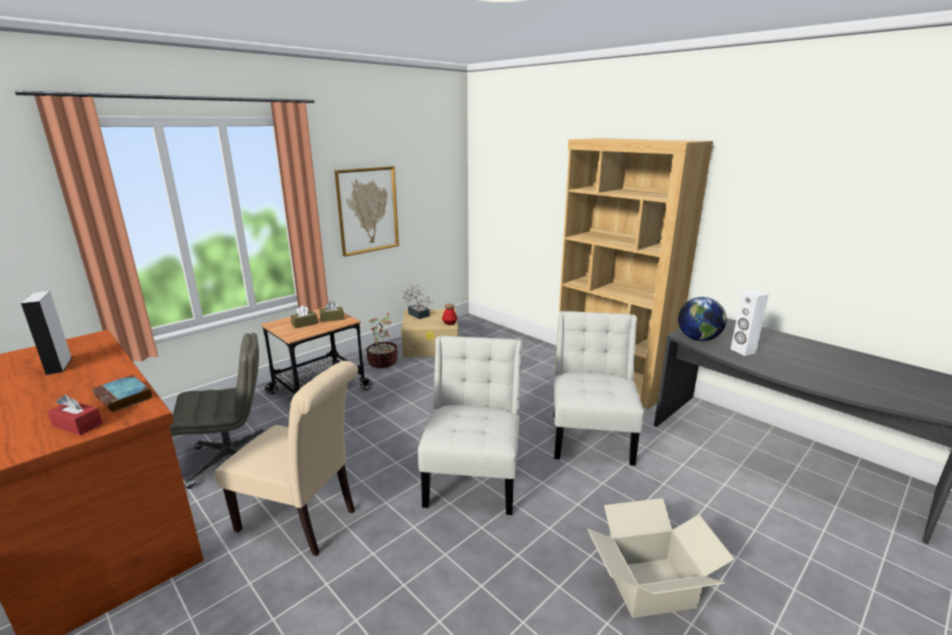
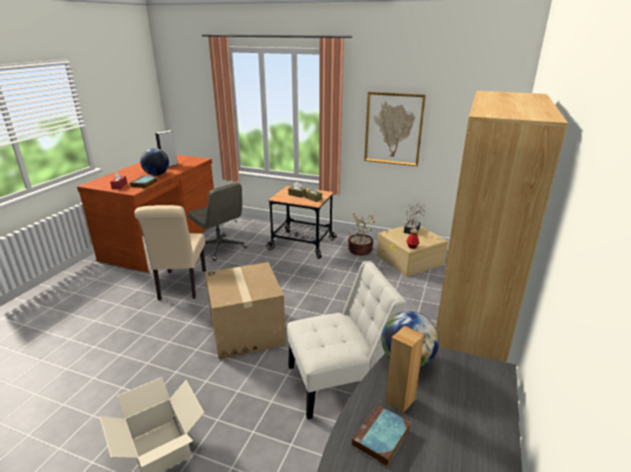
camera: 65 degrees right, 5 degrees up
white chair [418,336,522,515] -> cardboard box [205,262,286,360]
white speaker [731,289,769,356] -> brown speaker [385,326,424,413]
none -> globe [140,148,169,176]
none -> book [351,405,411,467]

